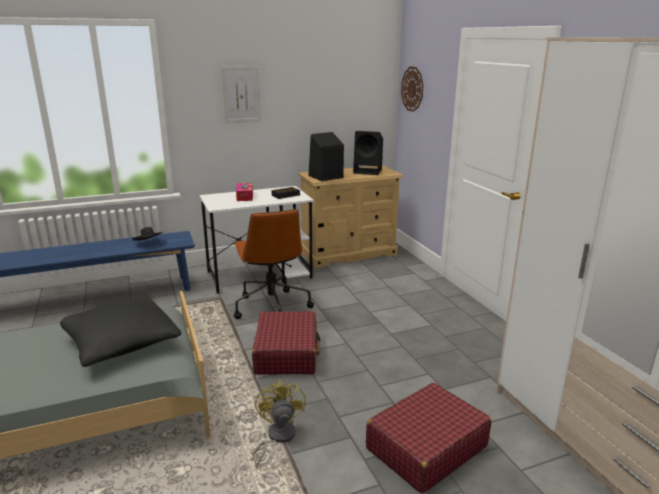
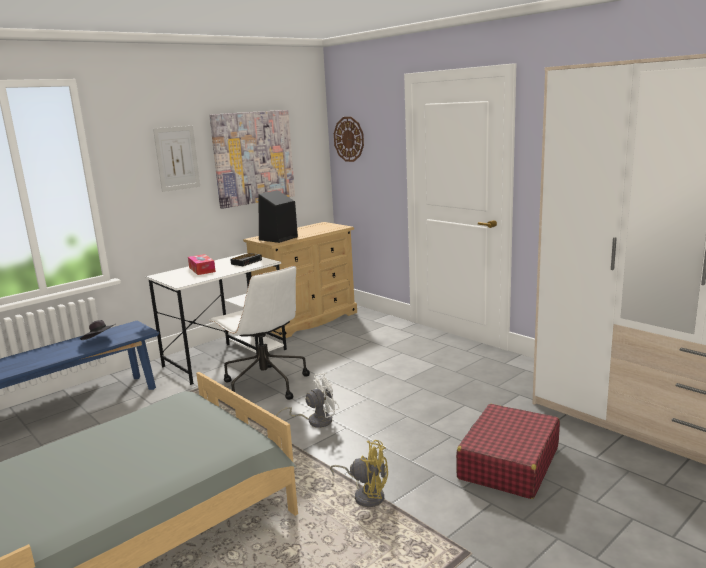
camera: 20 degrees left, 5 degrees down
black pillow [60,296,181,367] -> none
brown office chair [234,209,314,319] -> white office chair [209,266,310,400]
red suitcase [252,311,320,374] -> white fan [276,373,340,428]
yellow fan [253,379,306,468] -> yellow fan turned 135 degrees clockwise [330,440,388,507]
black speaker [353,131,383,175] -> none
none -> picture [209,110,295,209]

